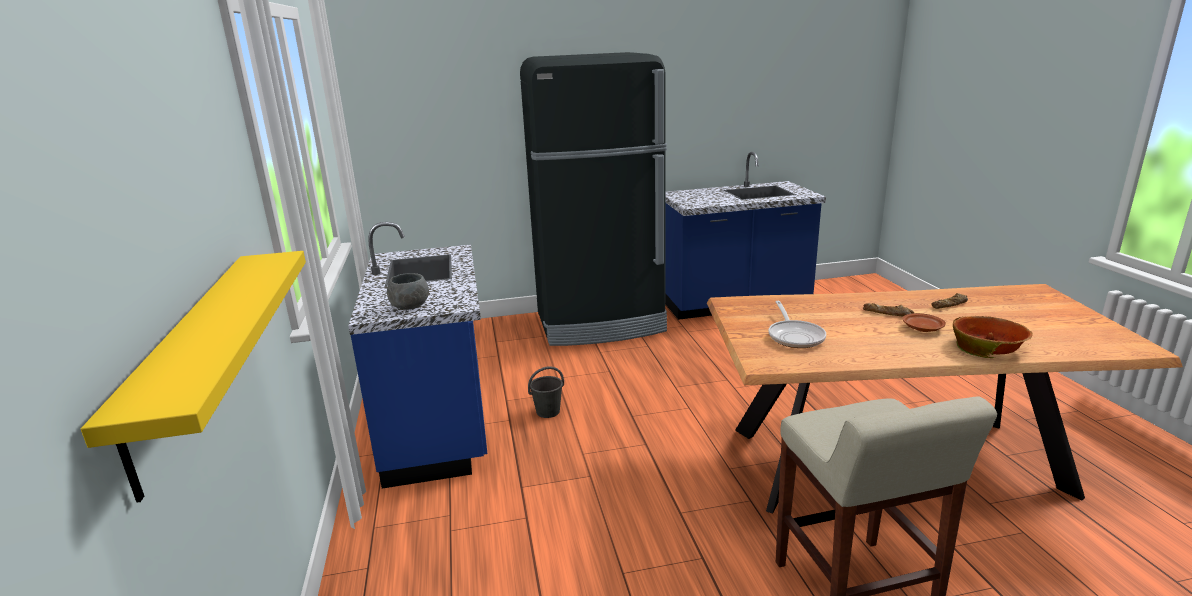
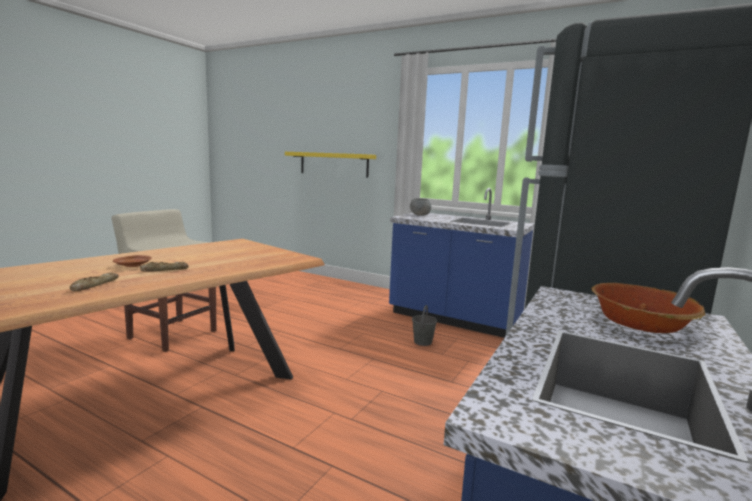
camera: 130 degrees right, 10 degrees down
frying pan [768,301,826,348] -> none
bowl [953,316,1033,358] -> bowl moved to [591,283,705,333]

